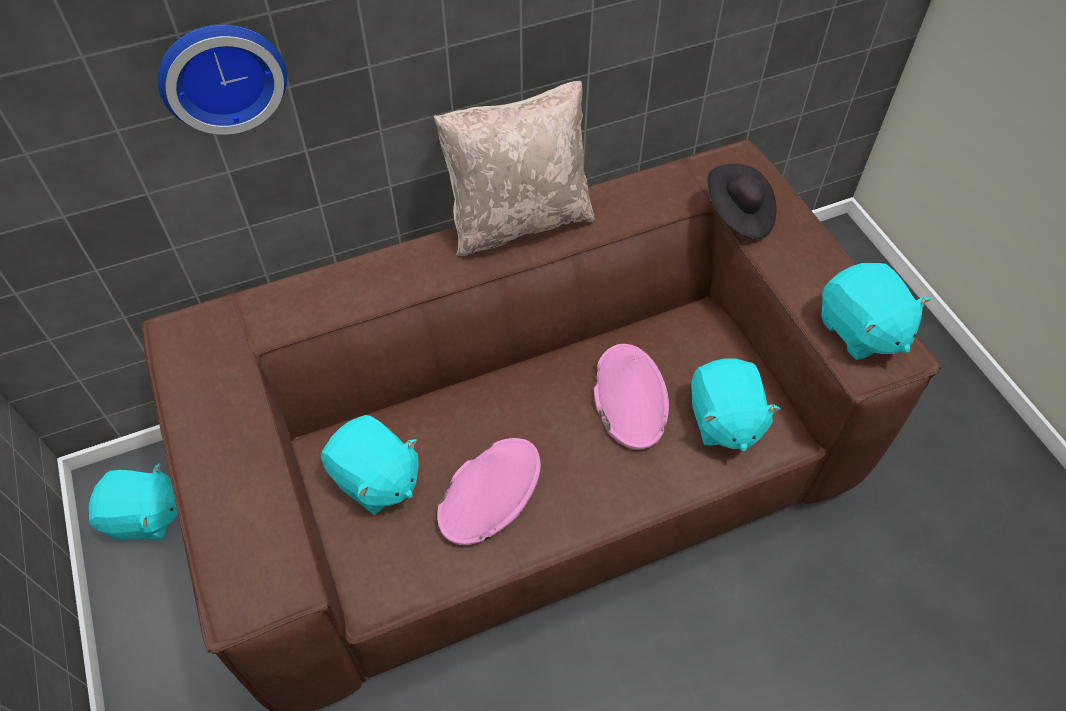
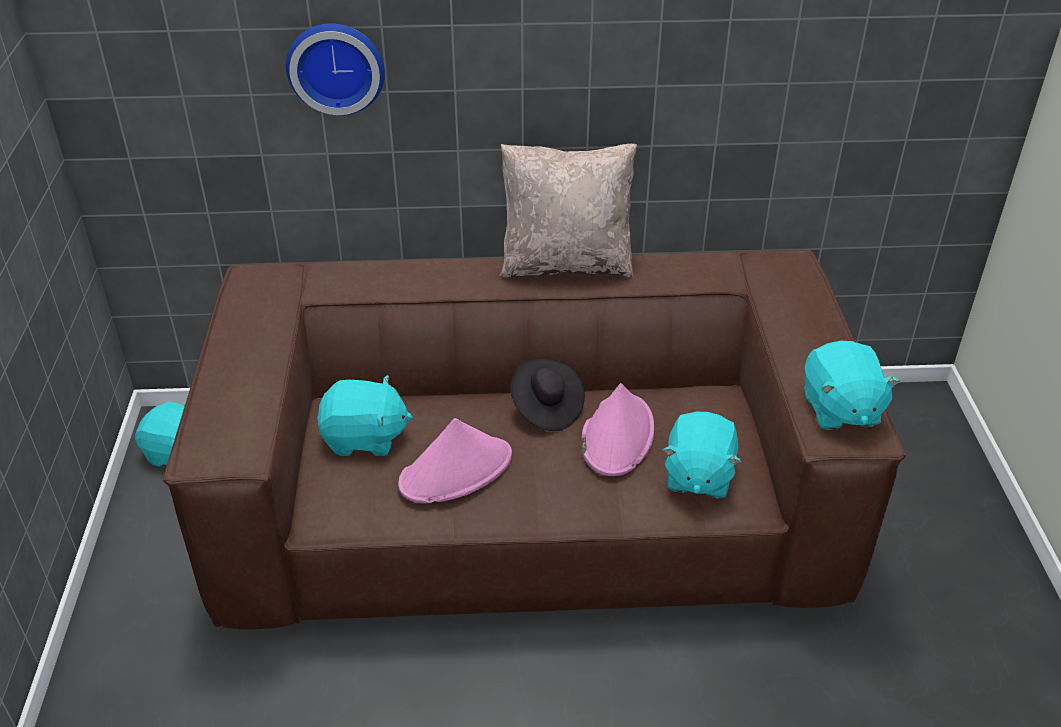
camera: 20 degrees right, 15 degrees down
turquoise plush toy [321,415,419,515] -> turquoise plush toy turned 60 degrees counterclockwise [317,375,413,456]
black hat [707,164,776,239] -> black hat moved to [511,359,585,431]

